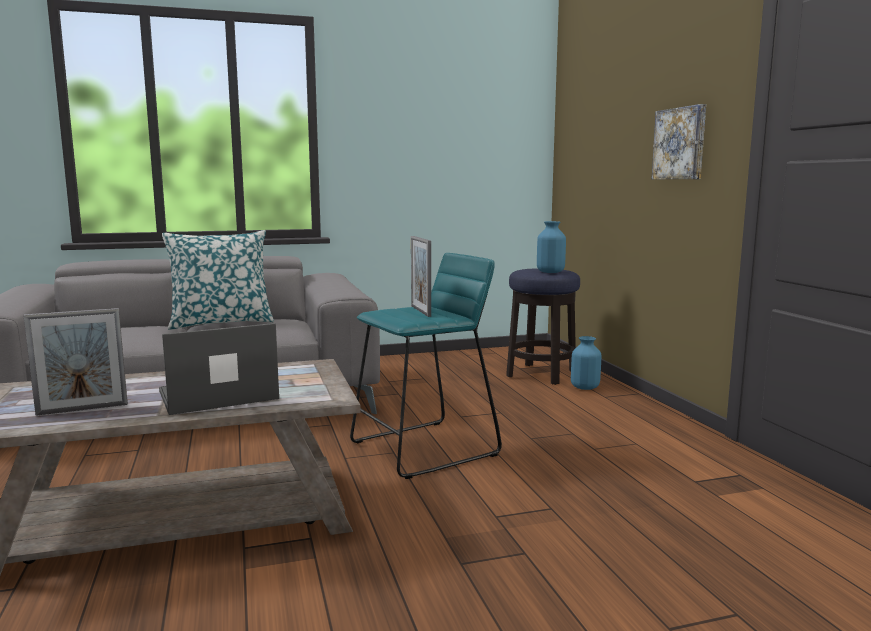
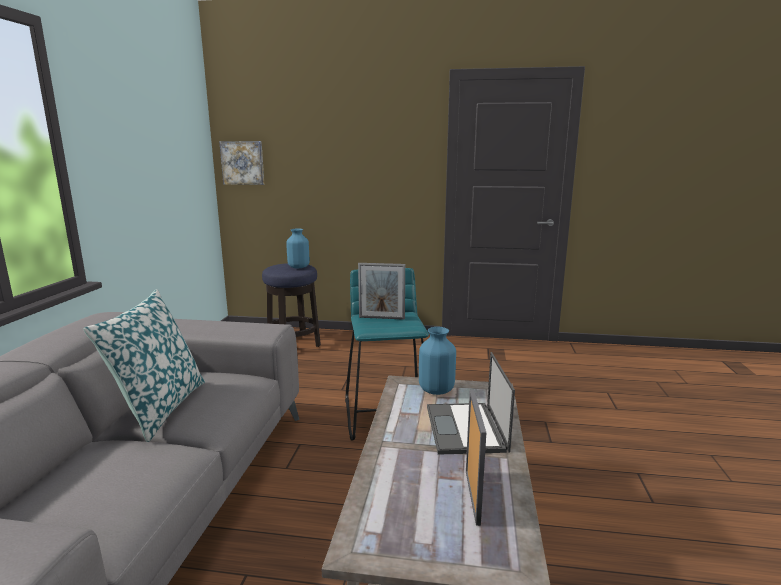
camera: 65 degrees left, 5 degrees up
blue vase [571,336,601,390] -> blue vase moved to [419,327,456,395]
picture [652,104,706,179] -> picture moved to [219,141,264,185]

